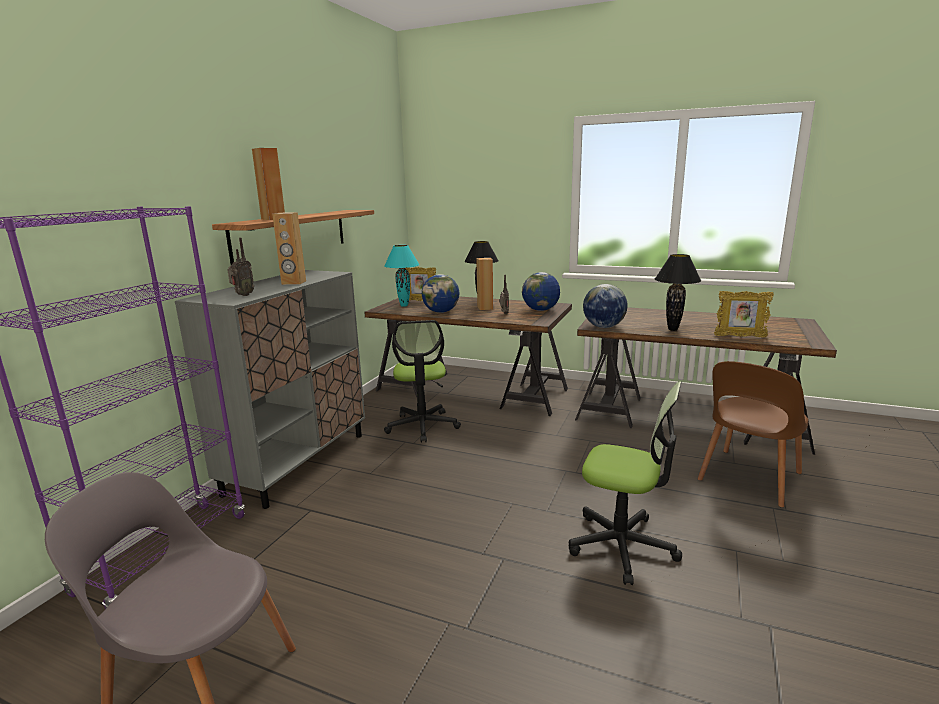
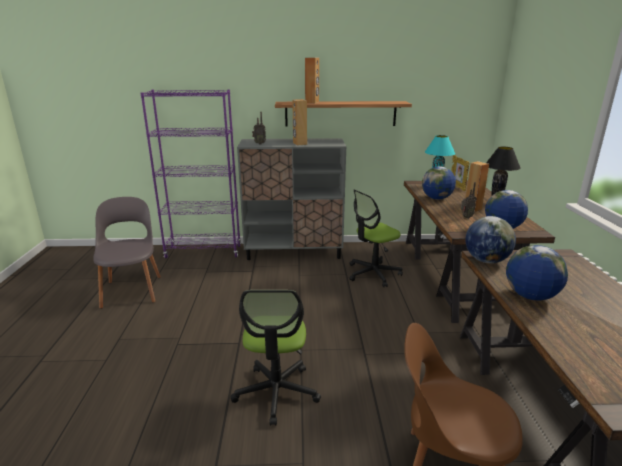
camera: 65 degrees right, 5 degrees up
black table lamp [655,254,701,331] -> globe [506,245,568,300]
picture frame [714,291,774,337] -> none

